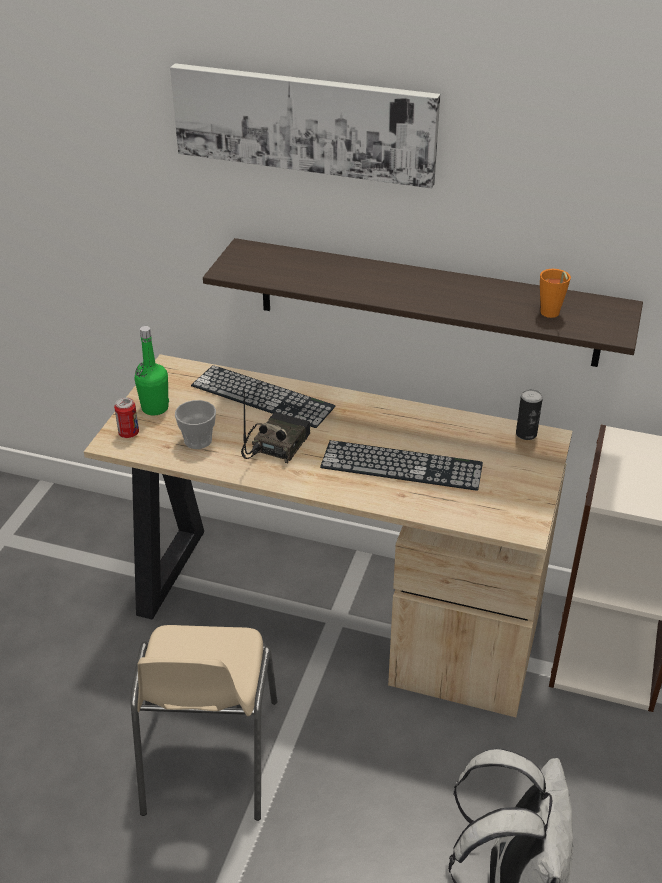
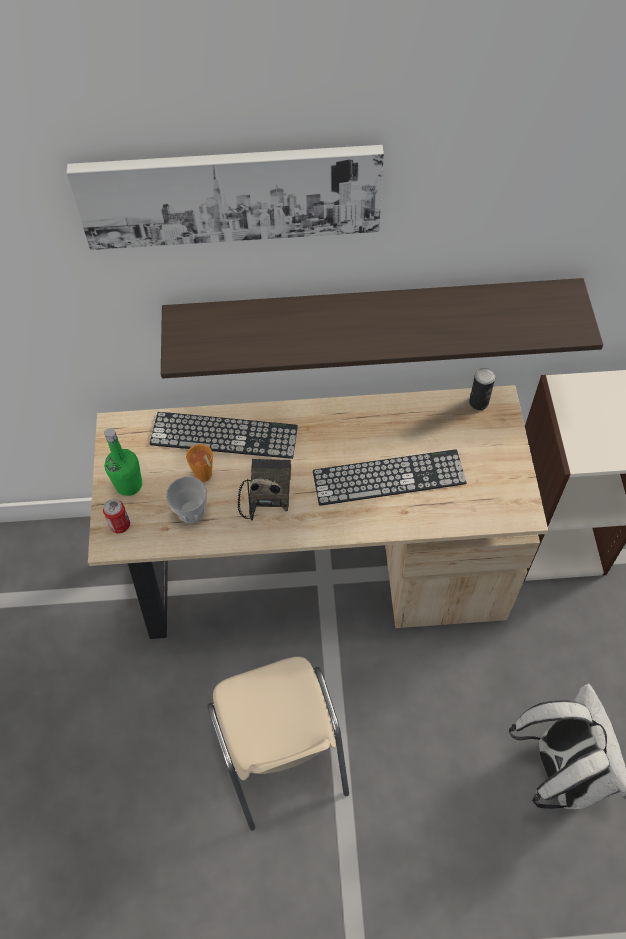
camera: 20 degrees left, 20 degrees up
orange cup [540,269,571,318] -> orange cup moved to [186,444,213,482]

